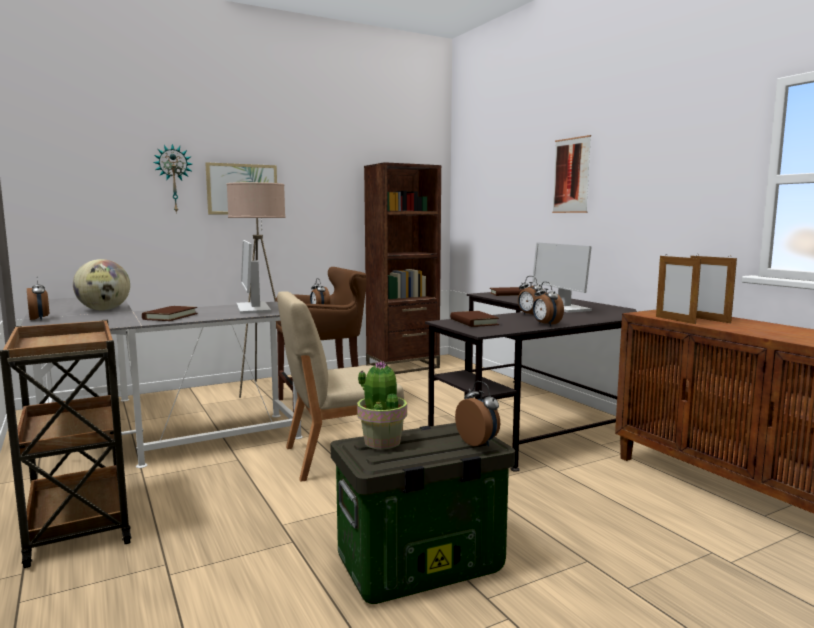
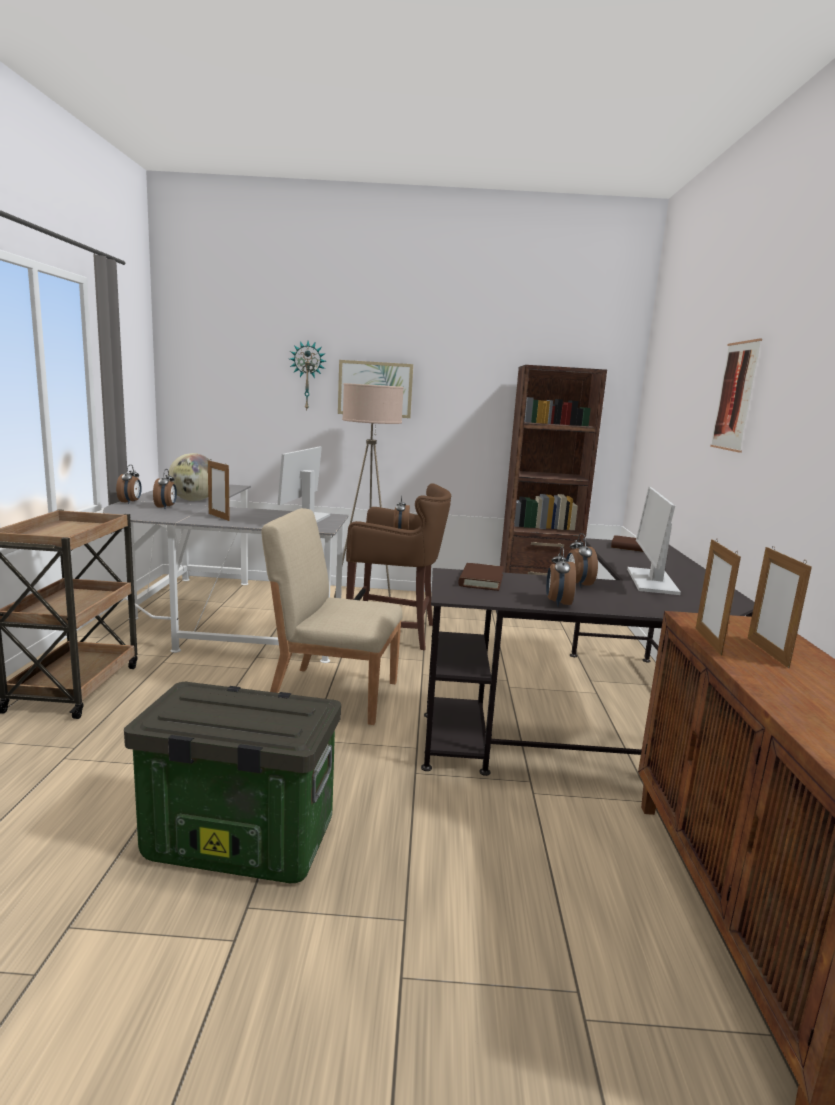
camera: 30 degrees right, 5 degrees up
brown book [142,306,198,321] -> picture frame [208,459,230,521]
potted plant [357,361,407,449] -> none
alarm clock [455,381,500,446] -> alarm clock moved to [153,469,177,509]

